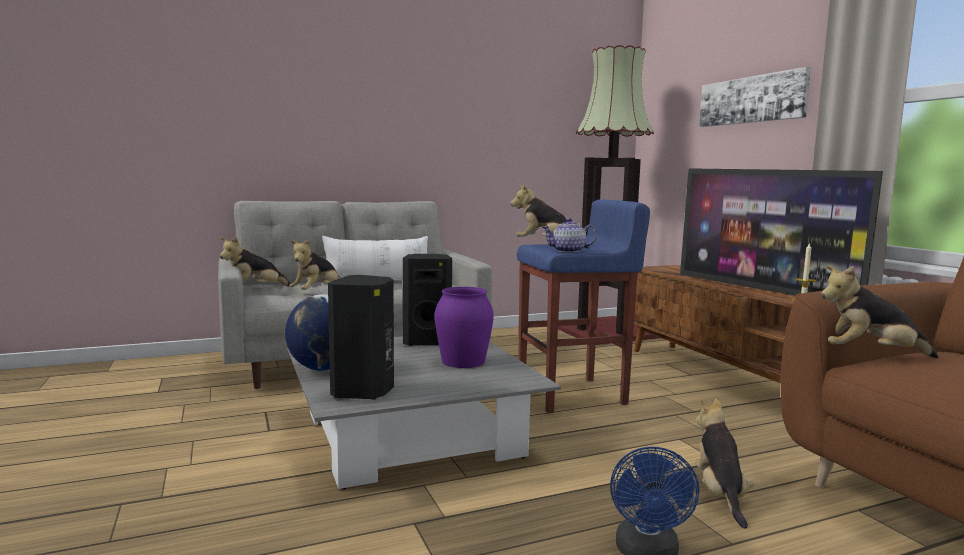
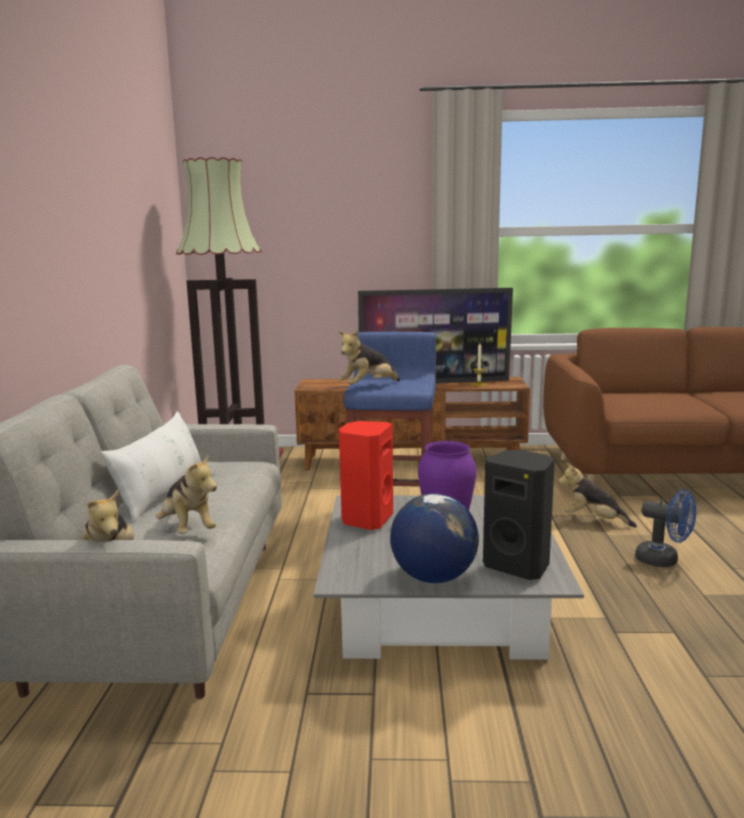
camera: 65 degrees left, 5 degrees up
black speaker [403,254,452,346] -> red speaker [339,421,393,530]
teapot [542,218,597,253] -> none
picture [699,67,811,127] -> none
plush toy [821,265,939,358] -> none

